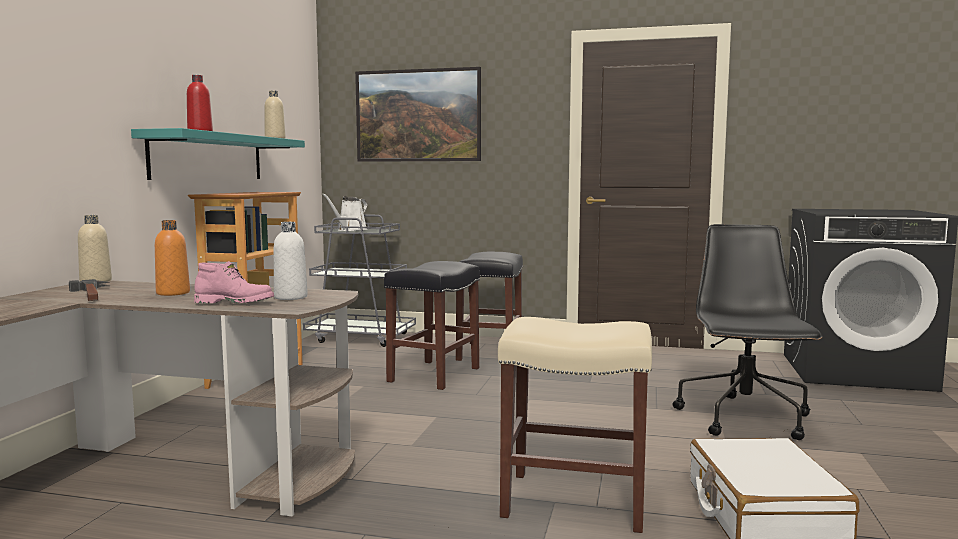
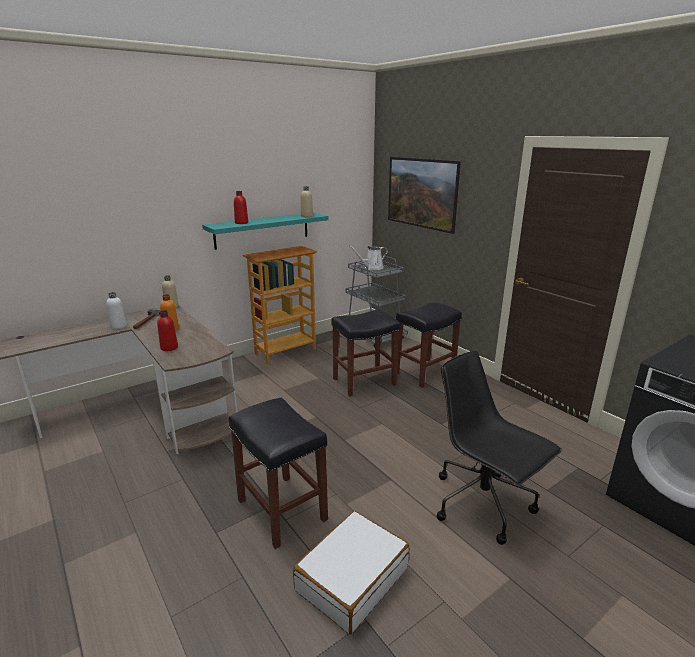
camera: 40 degrees right, 15 degrees up
pink boot [194,261,274,303] -> red bottle [157,310,178,351]
white bottle [274,222,308,300] -> white bottle moved to [106,292,127,329]
beige stool [498,317,652,533] -> black stool [229,397,328,549]
black office chair [672,224,823,440] -> black office chair turned 90 degrees counterclockwise [437,351,562,545]

